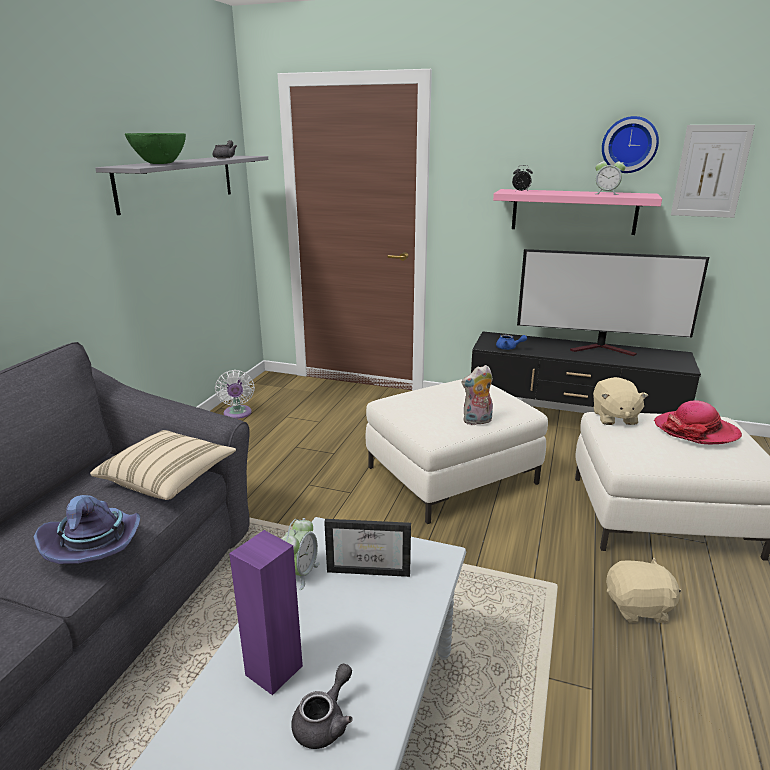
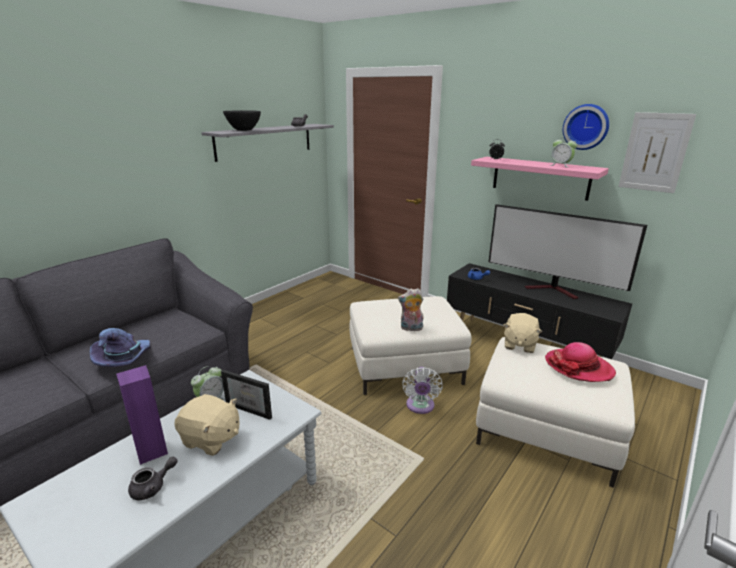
camera: 20 degrees right, 0 degrees up
beige pillow [90,430,236,500] -> none
green bowl [125,133,186,164] -> black bowl [223,110,261,131]
white fan [215,370,255,419] -> white fan moved to [402,367,443,414]
beige plush toy [606,558,682,623] -> beige plush toy moved to [174,394,239,456]

